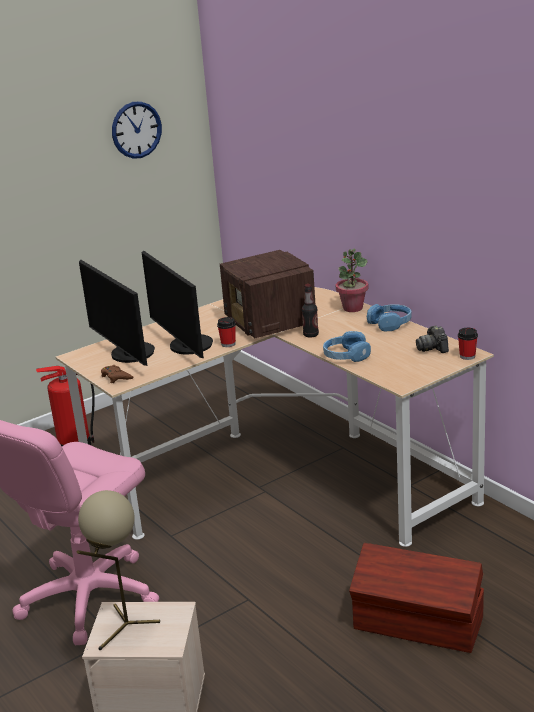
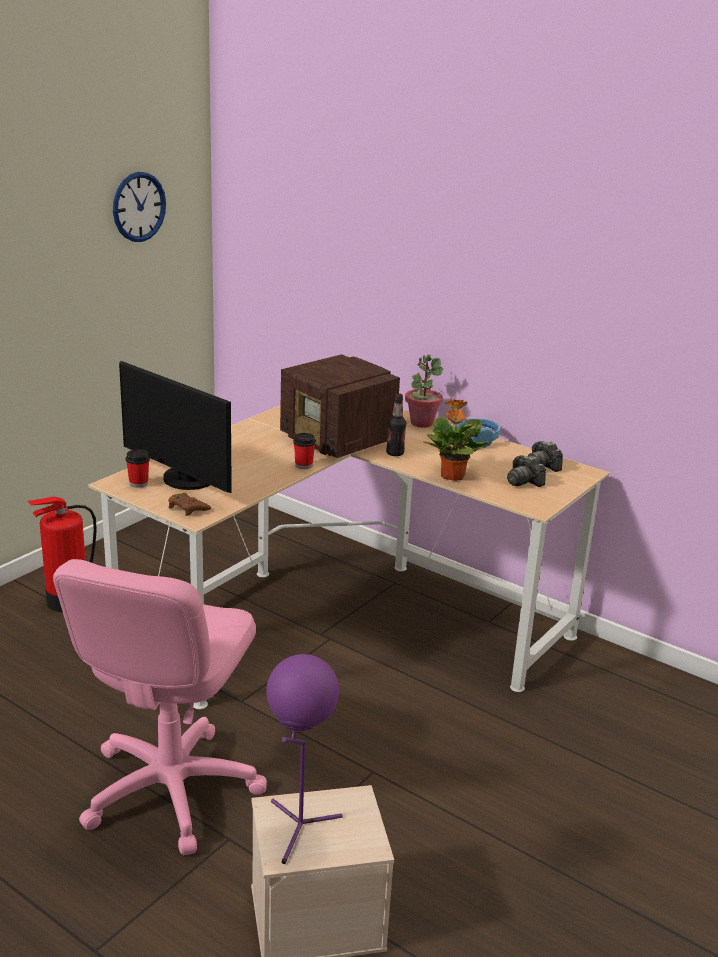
camera: 20 degrees left, 0 degrees up
beige table lamp [77,490,160,650] -> purple table lamp [266,654,343,864]
monitor [142,251,213,358] -> none
blue headphones [323,331,371,362] -> potted plant [424,399,490,481]
brown storage box [349,543,484,653] -> none
cup [458,328,478,360] -> cup moved to [126,449,150,488]
none -> camera [507,455,546,487]

